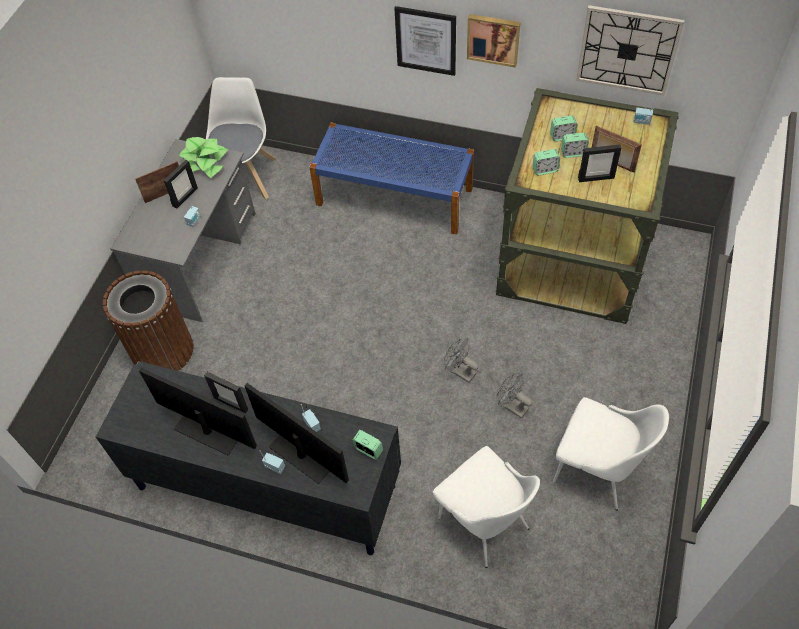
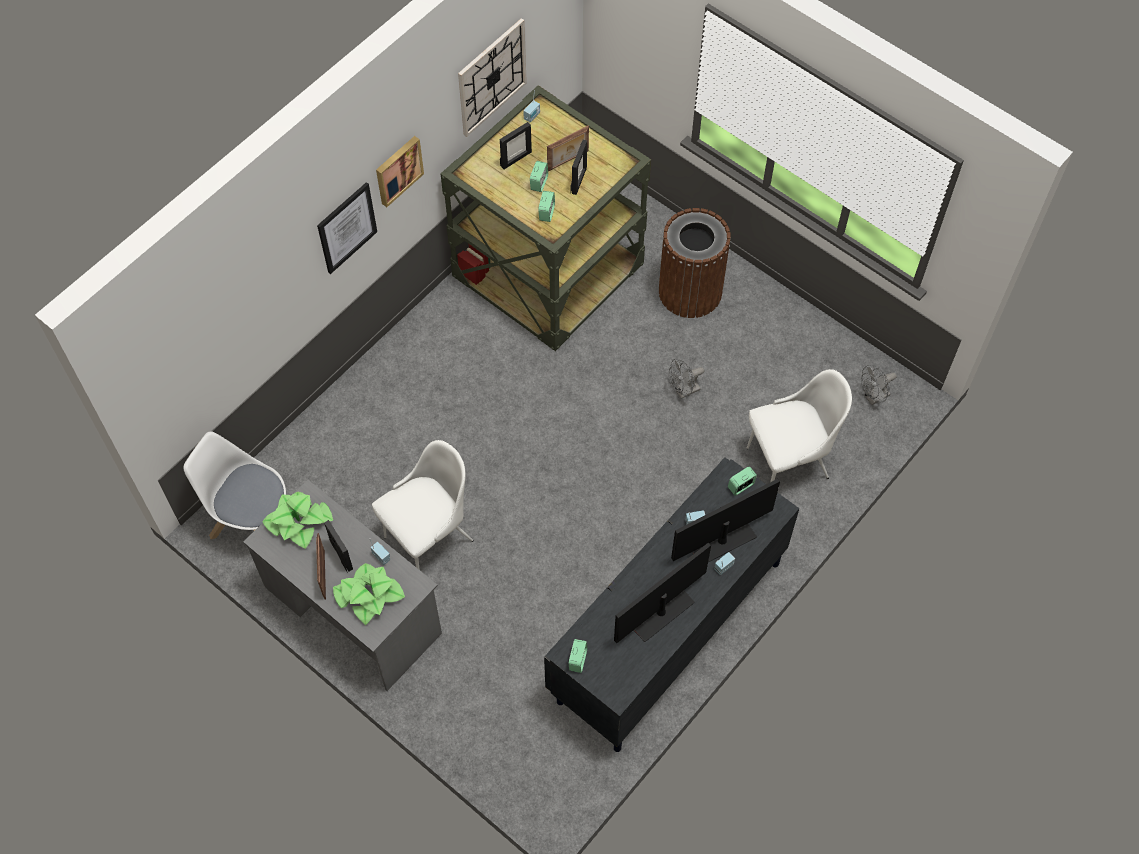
camera: 70 degrees left, 5 degrees up
brown trash can [103,270,193,371] -> brown trash can moved to [659,208,731,318]
picture frame [204,372,248,414] -> picture frame moved to [500,122,532,169]
blue bench [309,123,474,235] -> none
grey fan [444,338,479,383] -> grey fan moved to [861,365,897,405]
alarm clock [550,116,577,141] -> alarm clock moved to [568,639,587,673]
white chair [553,397,669,511] -> white chair moved to [372,440,474,570]
none -> potted plant [333,563,405,625]

